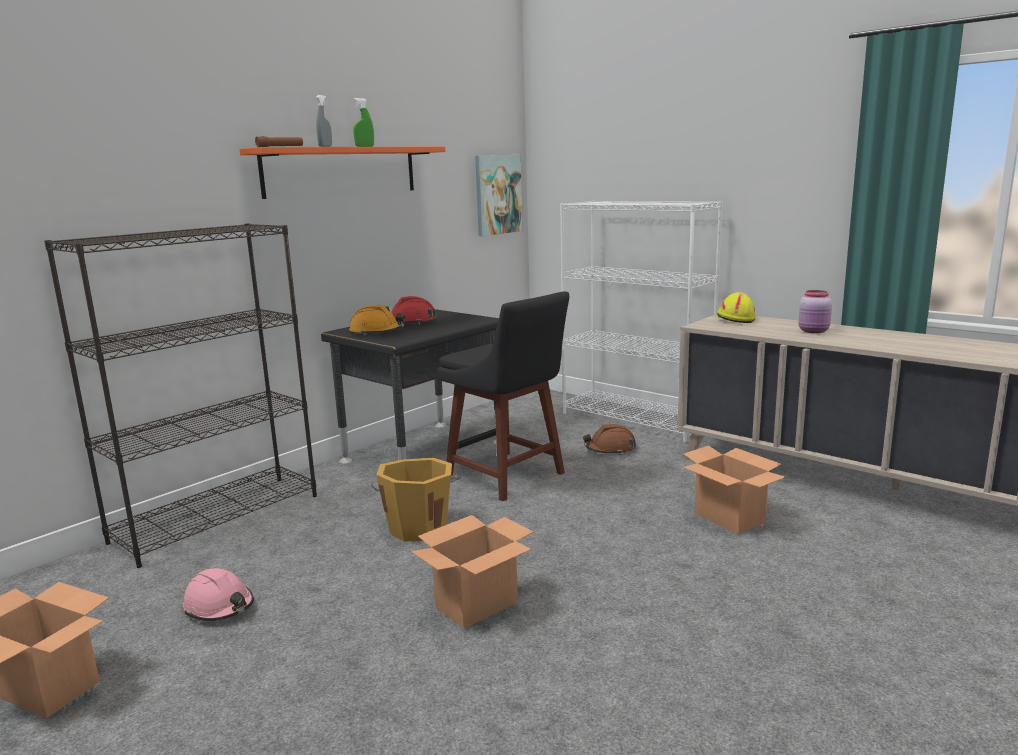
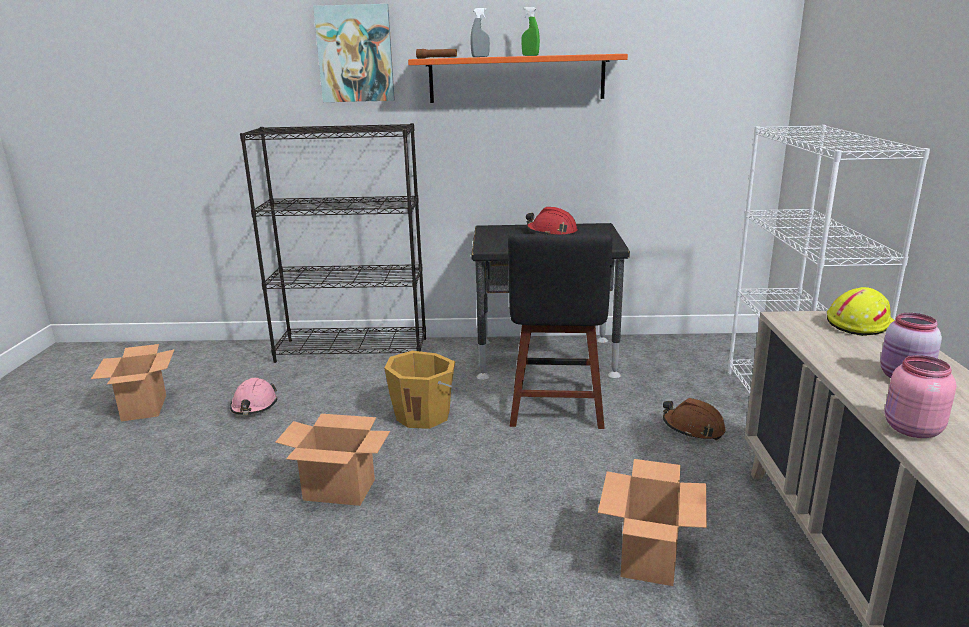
camera: 50 degrees right, 5 degrees up
orange hard hat [349,305,405,335] -> none
picture [475,155,523,236] -> picture moved to [313,4,395,102]
none -> pink jar [885,355,956,438]

